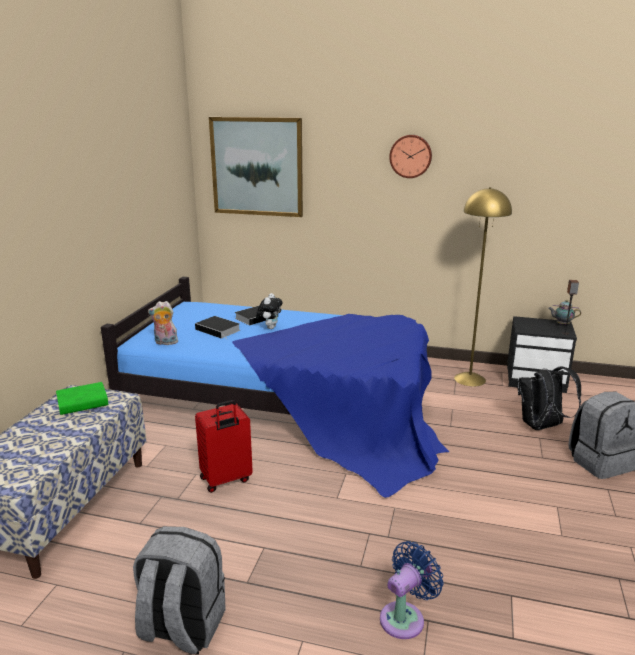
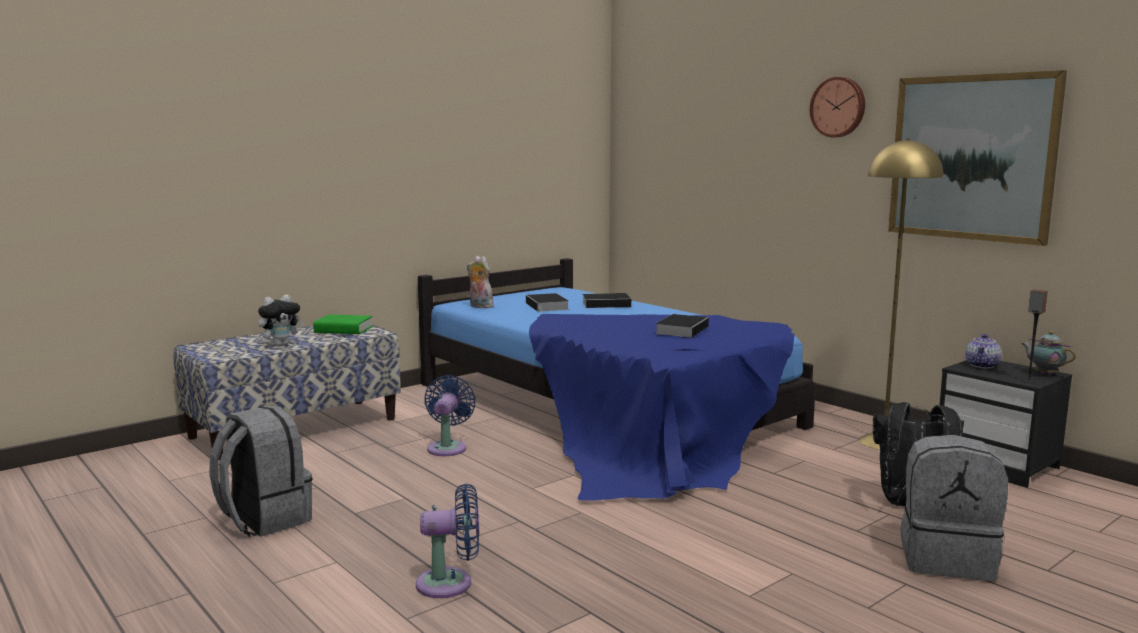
camera: 35 degrees right, 10 degrees down
red suitcase [195,400,253,493] -> blue fan [424,375,476,456]
picture [209,117,303,217] -> picture moved to [888,70,1067,246]
plush toy [256,293,283,329] -> plush toy moved to [258,295,304,346]
none -> book [655,314,709,338]
none -> teapot [965,334,1002,368]

